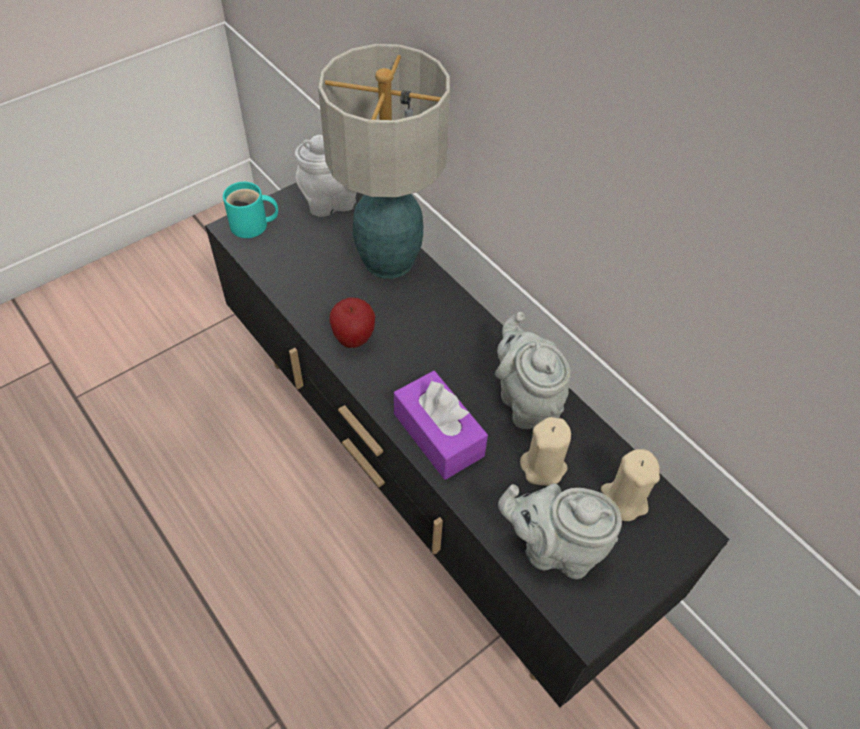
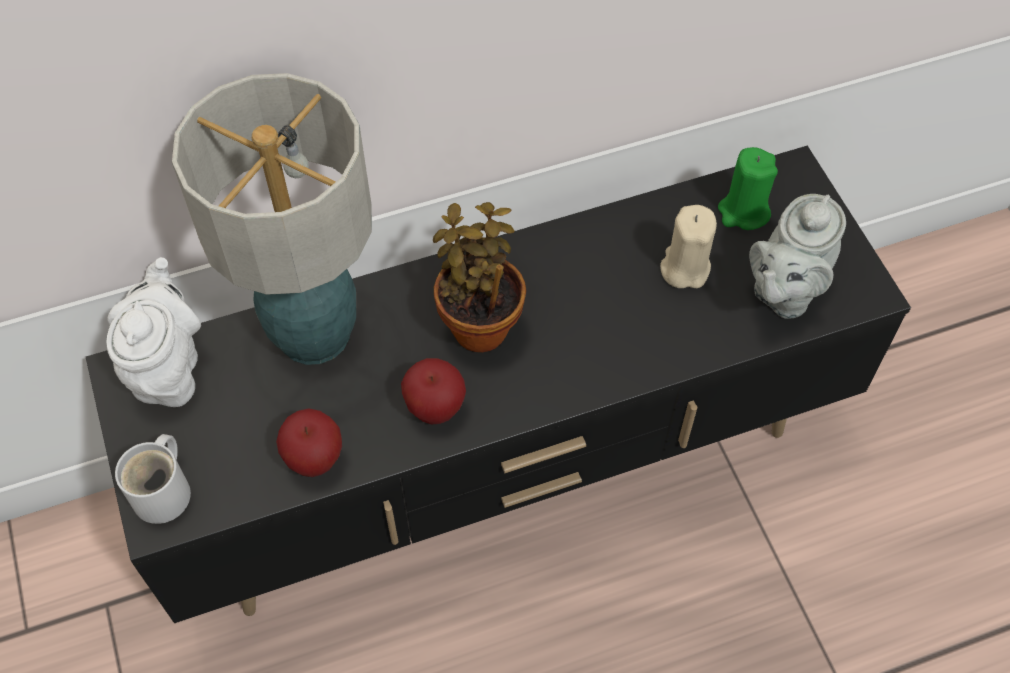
camera: 70 degrees left, 5 degrees up
turquoise mug [223,182,278,238] -> white mug [115,434,191,524]
purple tissue box [394,371,488,480] -> none
grey teapot [495,312,571,429] -> none
beige candle [601,449,660,521] -> green candle [718,147,778,230]
none -> apple [276,408,342,477]
none -> potted plant [433,202,526,352]

